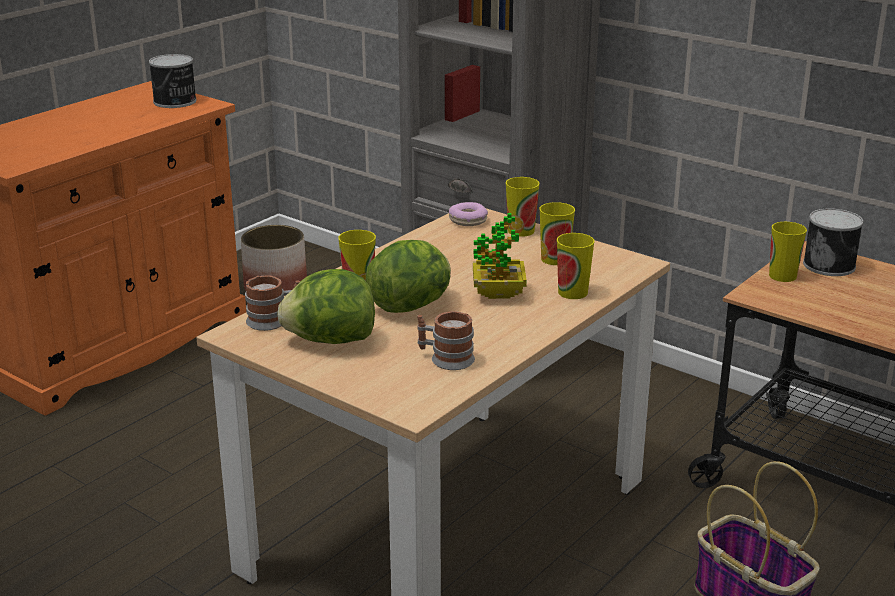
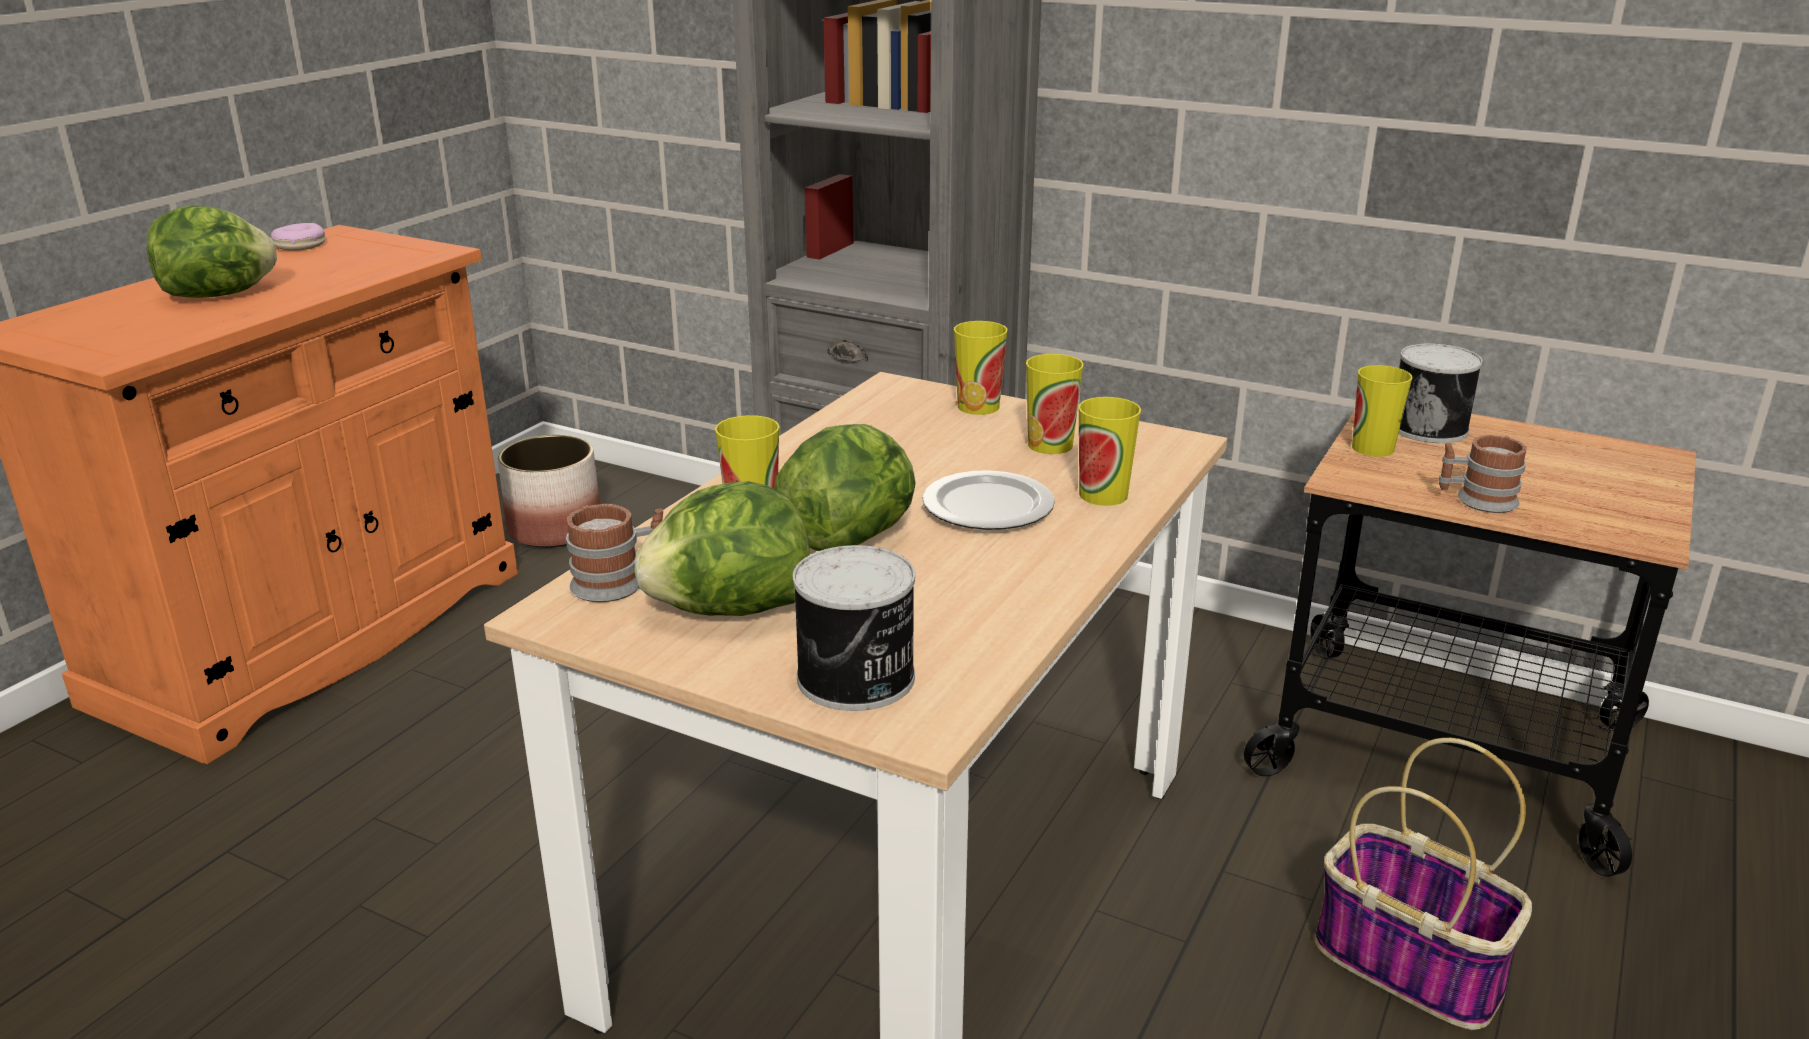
camera: 10 degrees left, 0 degrees up
can [149,54,197,108] -> can moved to [793,545,915,711]
mug [417,311,475,370] -> mug moved to [1438,435,1527,513]
donut [449,202,488,226] -> donut moved to [271,223,325,251]
potted plant [473,213,527,299] -> plate [922,470,1055,530]
none -> lettuce [147,205,277,298]

